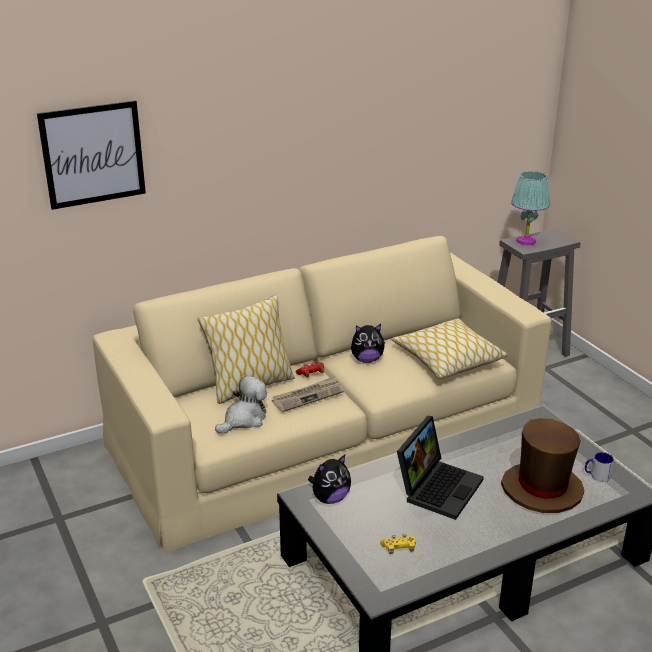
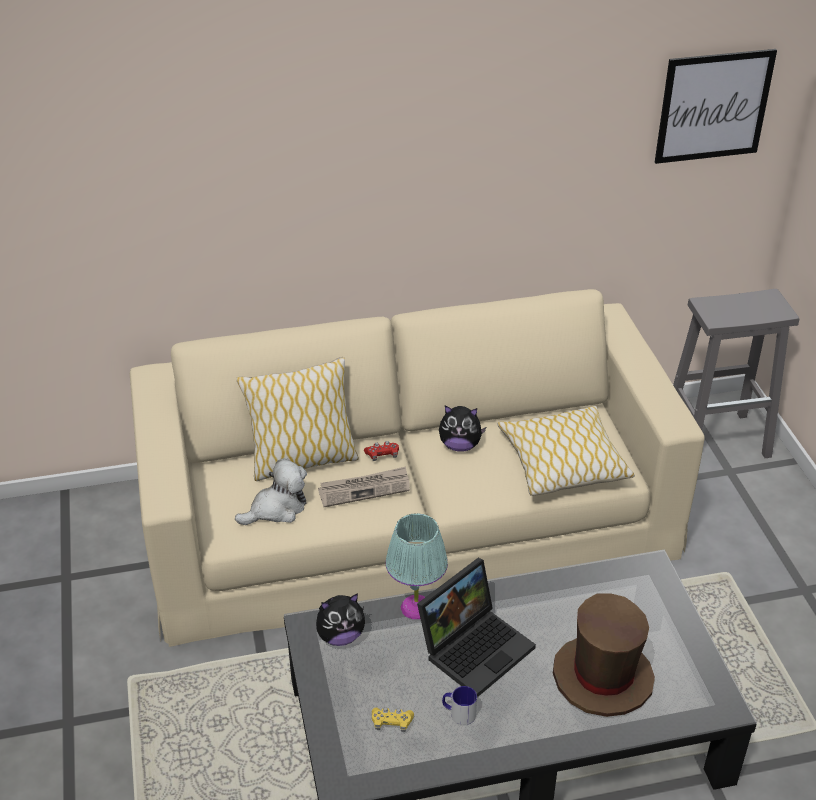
camera: 15 degrees right, 10 degrees up
picture [37,100,146,210] -> picture moved to [655,49,777,164]
turquoise table lamp [511,171,550,245] -> turquoise table lamp moved to [385,513,448,619]
mug [585,452,614,482] -> mug moved to [442,686,477,725]

